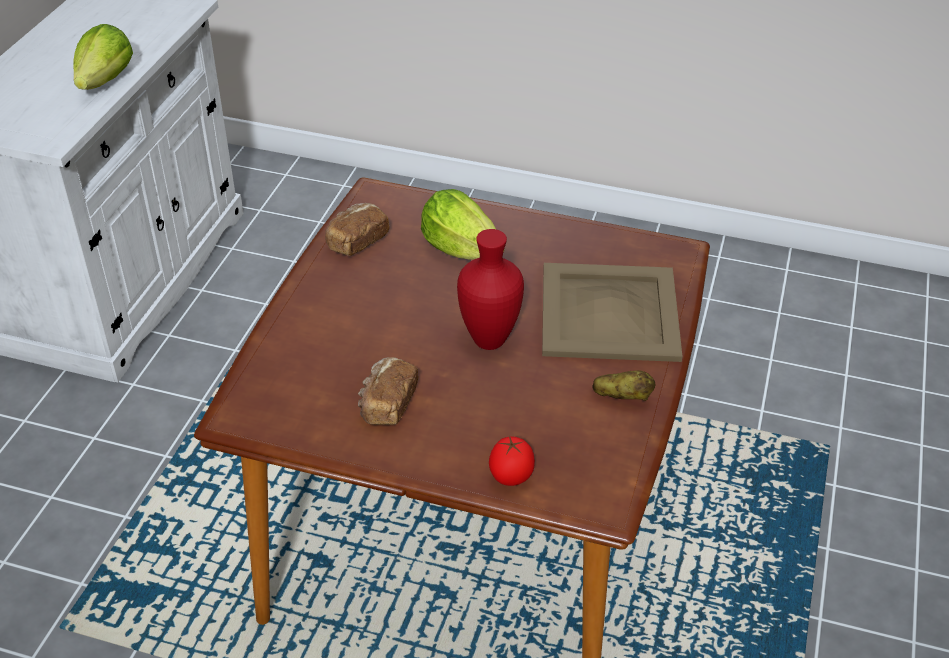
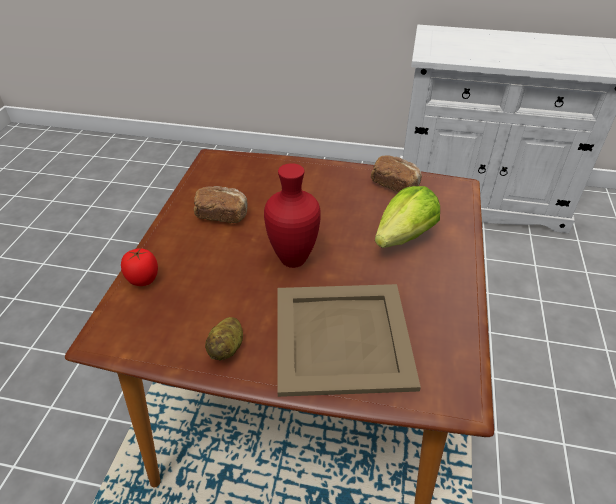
camera: 85 degrees right, 0 degrees up
lettuce [74,24,133,90] -> none

